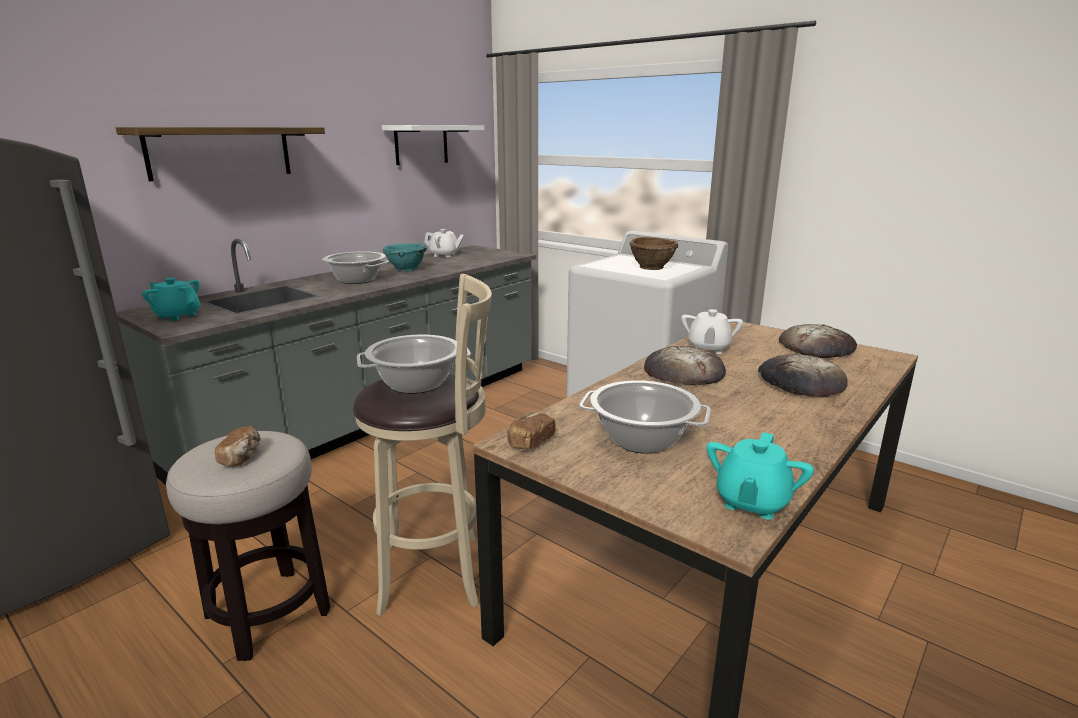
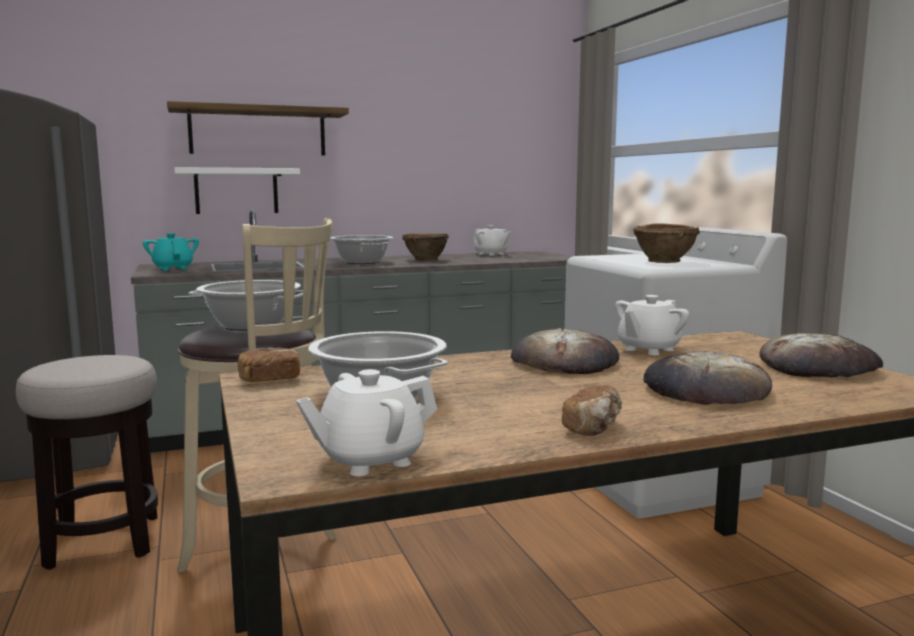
camera: 30 degrees right, 10 degrees down
bread [215,426,260,467] -> bread moved to [562,385,622,436]
white shelf [382,125,484,165] -> white shelf moved to [174,167,300,214]
turquoise bowl [382,243,427,272] -> brown bowl [402,233,449,261]
turquoise teapot [706,432,814,519] -> white teapot [296,369,437,476]

